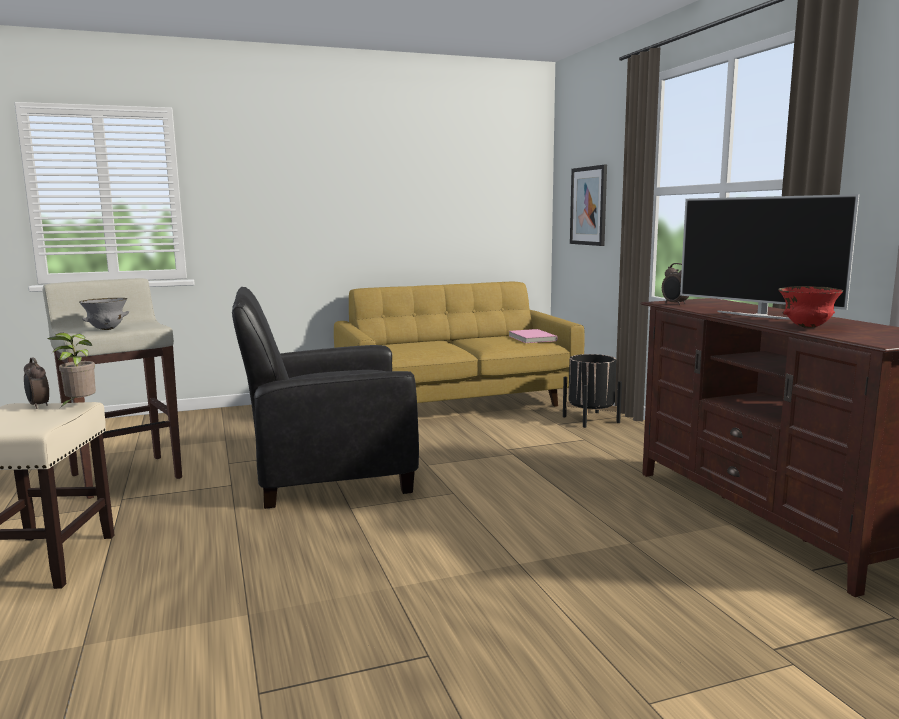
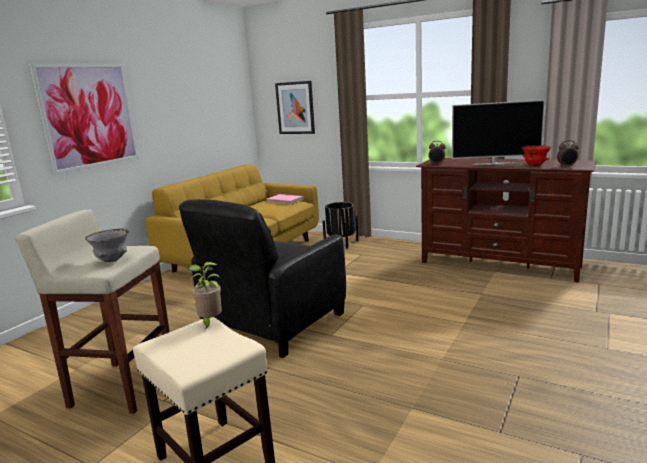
camera: 40 degrees left, 5 degrees up
alarm clock [24,357,49,409] -> alarm clock moved to [557,140,579,167]
none -> picture [29,63,140,175]

